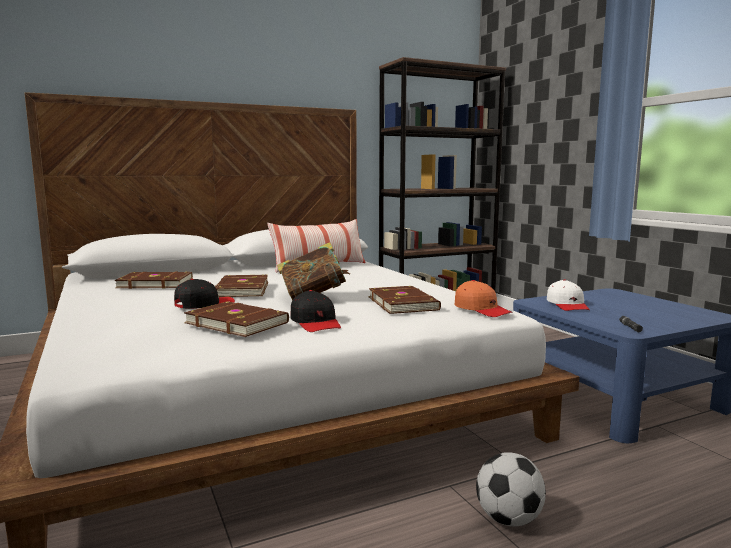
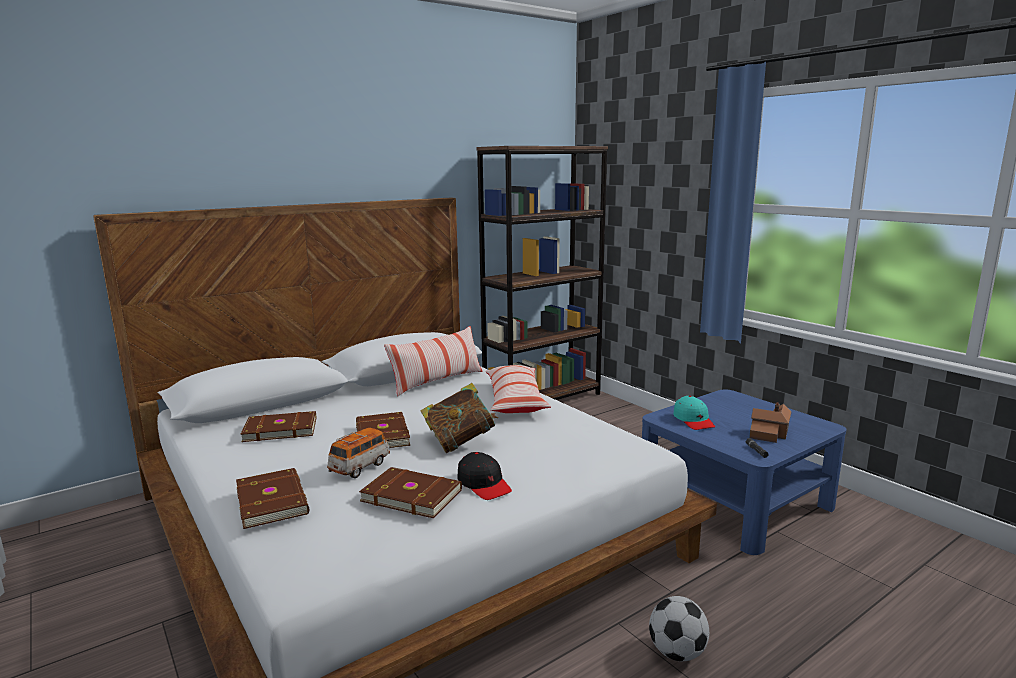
camera: 10 degrees left, 5 degrees up
black cap [174,279,235,309] -> toy car [327,428,390,478]
brown book [368,286,441,314] -> brown book moved to [236,468,309,529]
orange cap [454,280,512,317] -> none
white cap [547,279,590,311] -> turquoise cap [673,396,715,430]
none -> pillow [486,365,551,413]
none -> toy house [749,402,792,443]

